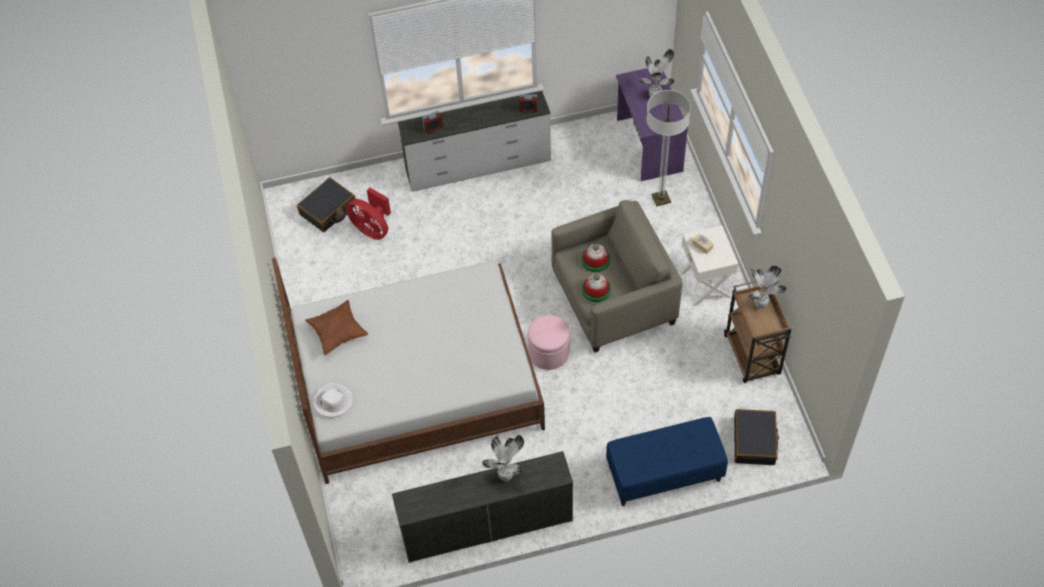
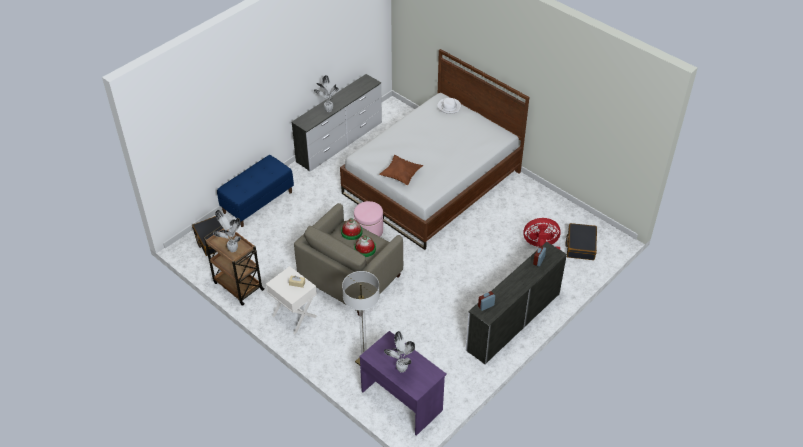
camera: 145 degrees right, 10 degrees down
brown pillow [305,300,368,356] -> brown pillow moved to [379,155,423,185]

